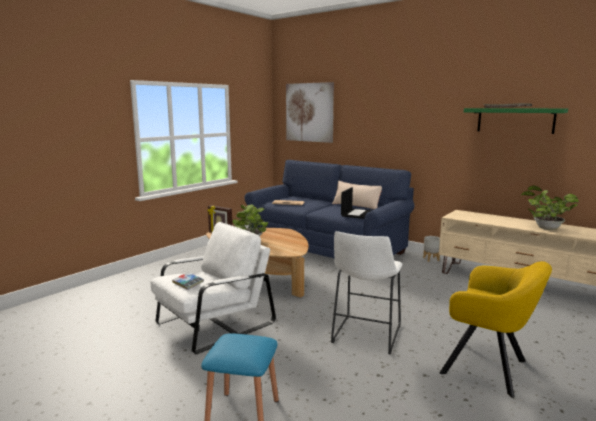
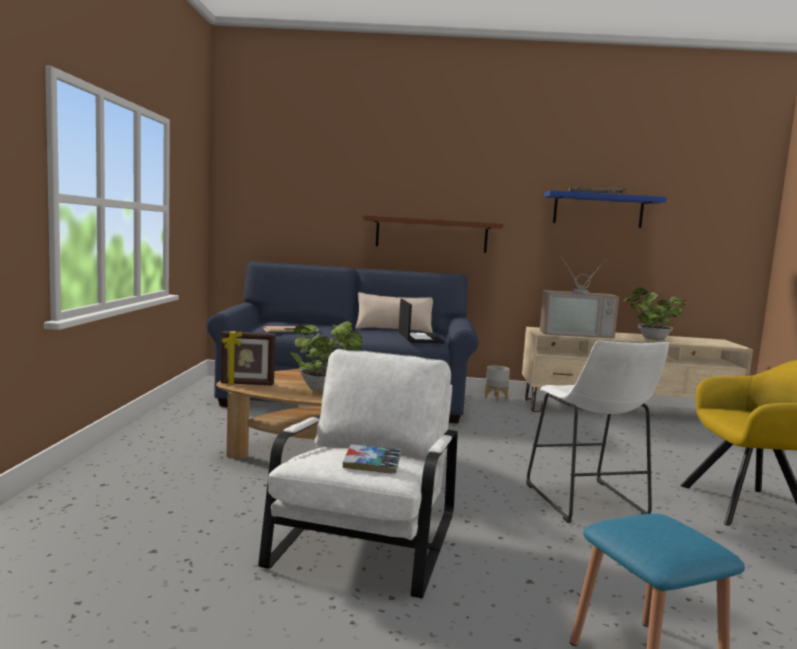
camera: 35 degrees left, 5 degrees down
picture [286,82,334,143] -> none
green shelf [464,108,568,134] -> blue shelf [544,190,667,228]
none -> brown shelf [363,215,503,253]
none -> television [540,258,619,339]

